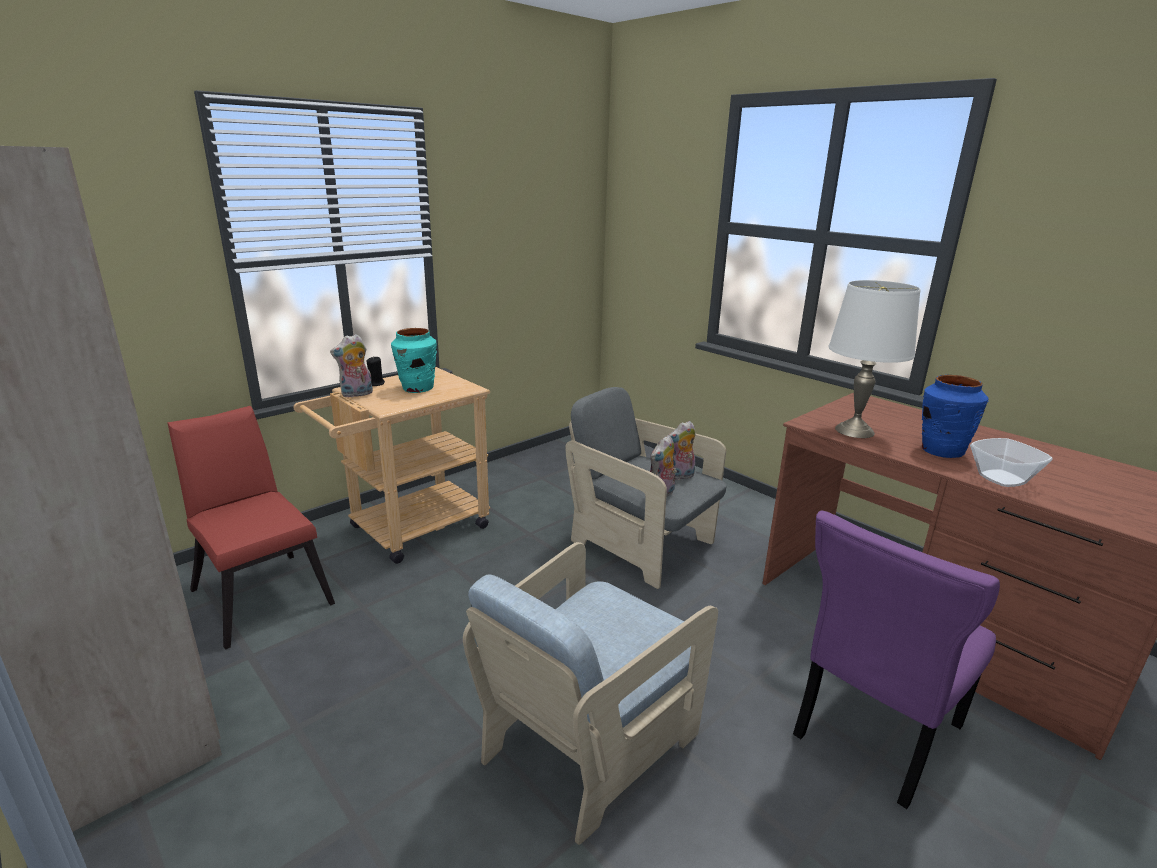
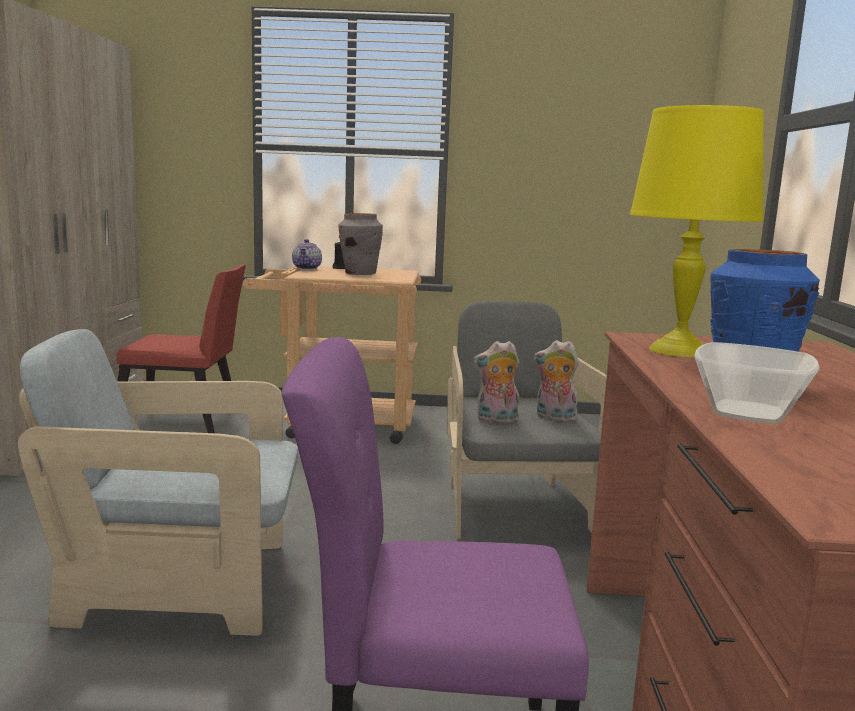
camera: 45 degrees right, 10 degrees down
red chair [167,406,335,650] -> red chair turned 90 degrees clockwise [116,264,246,433]
plush toy [330,334,373,397] -> teapot [292,239,322,269]
turquoise vase [391,328,437,393] -> grey vase [338,213,383,275]
white table lamp [828,280,920,438] -> yellow table lamp [630,105,764,358]

